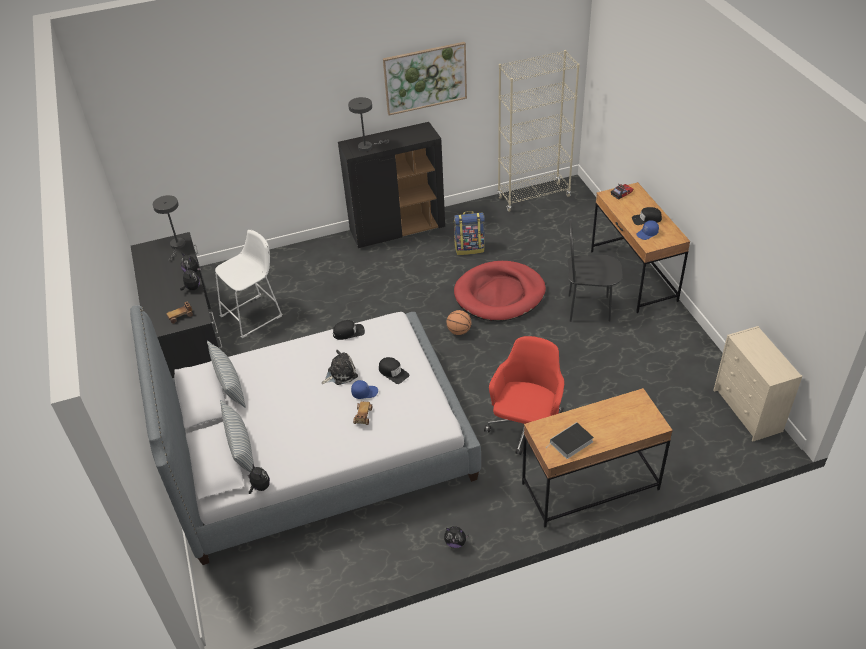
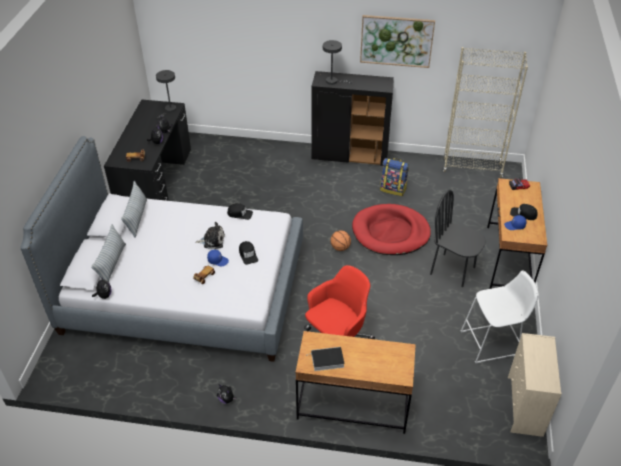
camera: 25 degrees right, 0 degrees up
white stool [215,229,282,338] -> white stool moved to [460,270,539,363]

